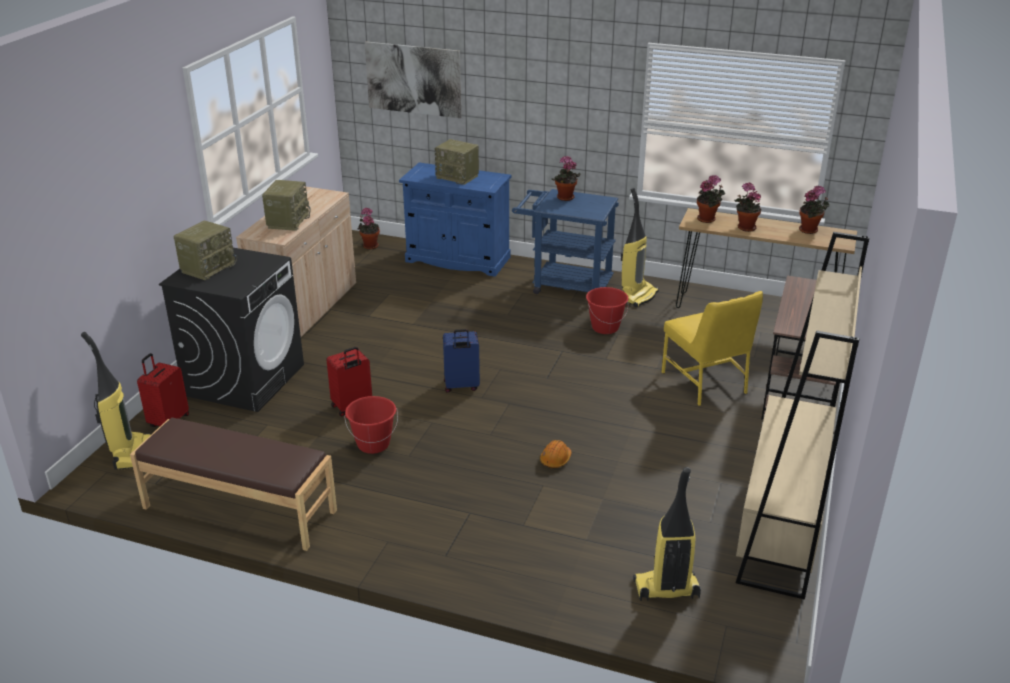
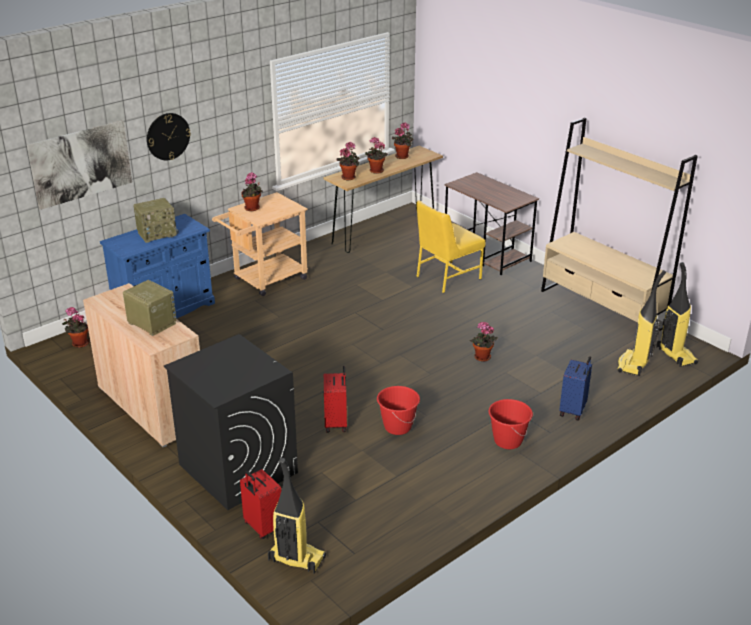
camera: 60 degrees left, 0 degrees up
brown bench [130,418,337,551] -> none
radio [174,221,237,280] -> none
blue suitcase [443,329,480,393] -> blue suitcase moved to [559,356,592,420]
blue cart [512,189,619,294] -> beige cart [212,192,308,296]
orange hard hat [540,440,572,469] -> potted plant [470,322,498,362]
red bucket [586,287,629,334] -> red bucket moved to [489,399,533,449]
vacuum cleaner [621,188,658,307] -> vacuum cleaner moved to [656,262,698,367]
yellow chair [661,291,763,406] -> yellow chair turned 135 degrees clockwise [417,200,485,293]
none -> wall clock [147,113,191,160]

